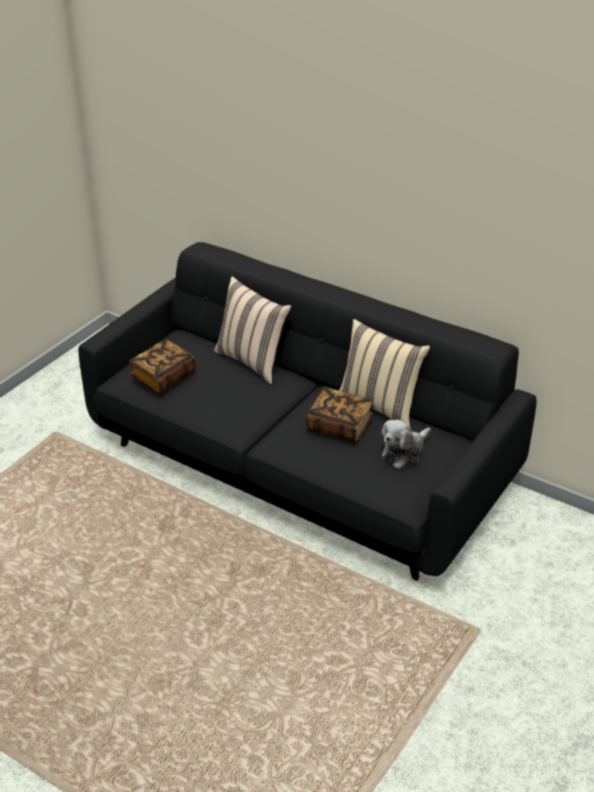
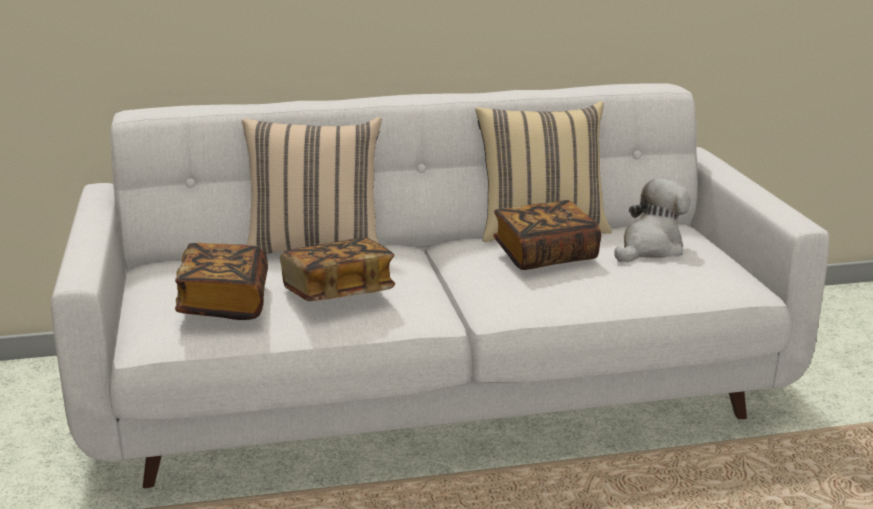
camera: 45 degrees left, 15 degrees down
black sofa [78,242,537,581] -> white sofa [51,83,829,488]
plush toy [381,420,431,469] -> plush toy turned 135 degrees counterclockwise [614,179,690,262]
none -> book [280,238,395,301]

